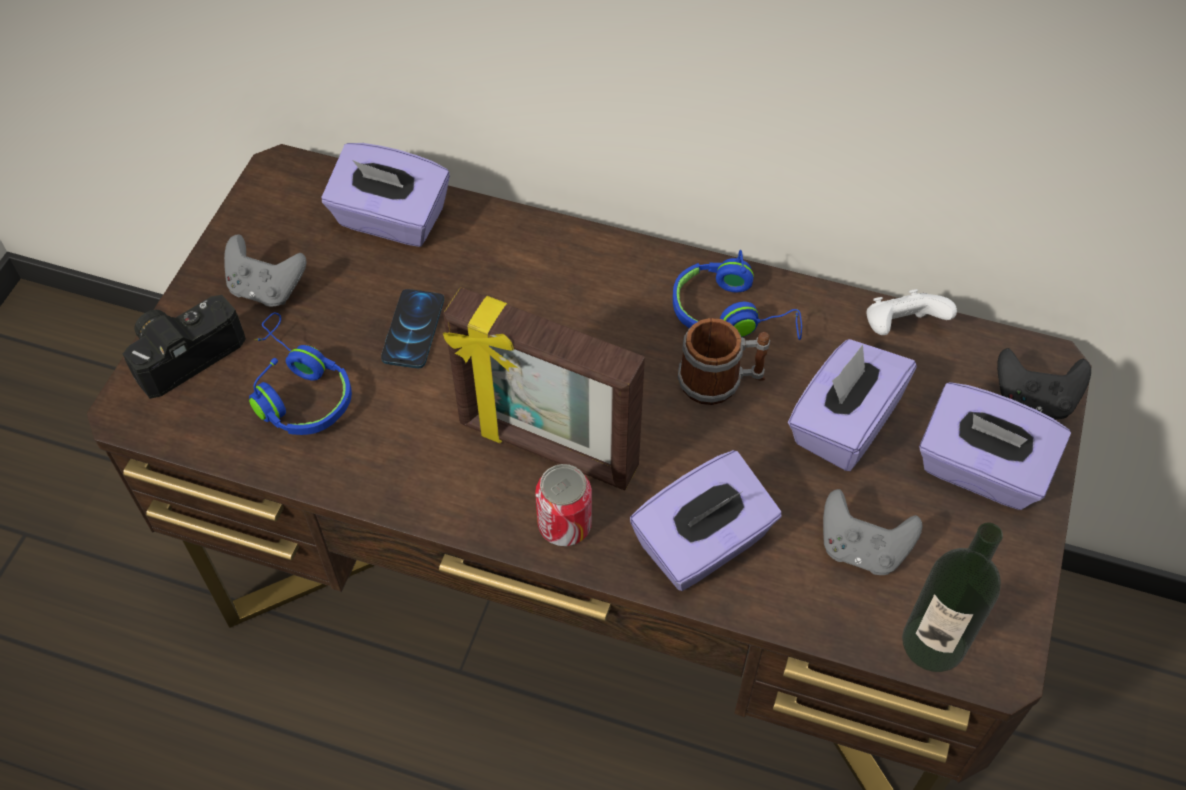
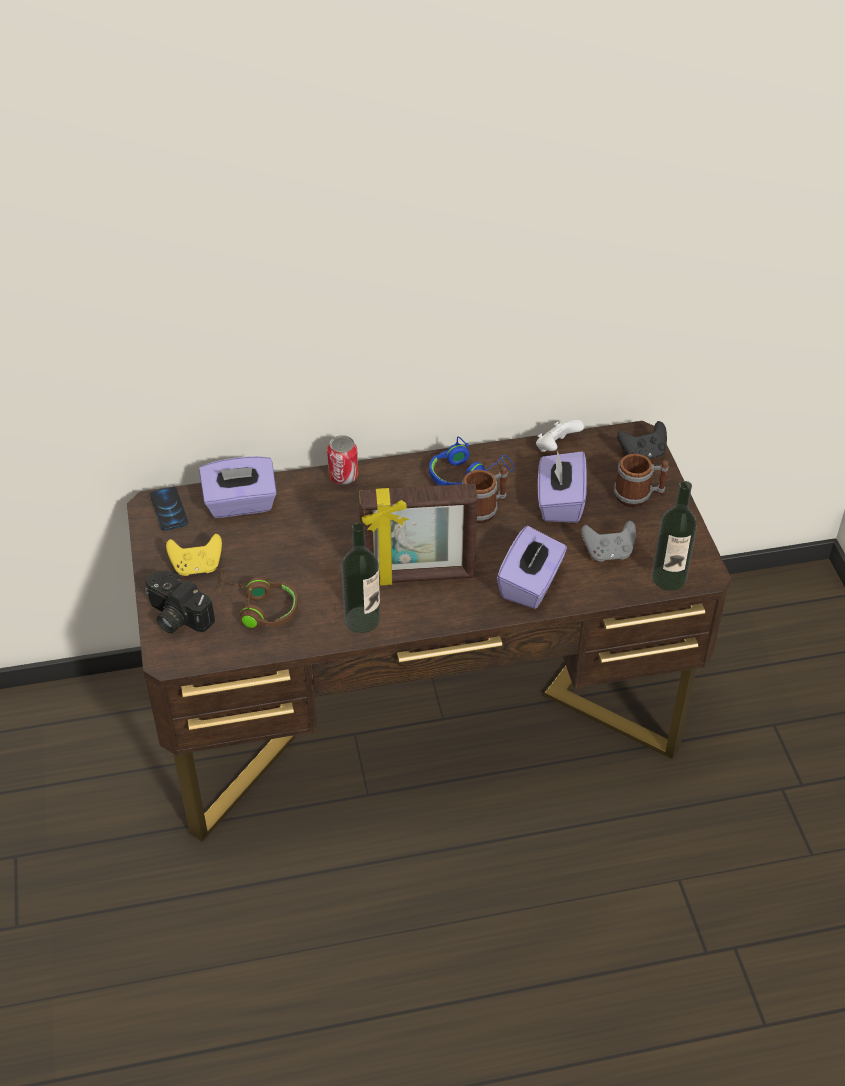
camera: 30 degrees left, 10 degrees down
camera [123,295,246,399] -> camera turned 75 degrees counterclockwise [145,570,215,633]
grey game controller [224,234,307,306] -> yellow game controller [166,534,222,576]
blue headphones [249,313,352,435] -> brown headphones [219,570,298,629]
phone [381,289,444,368] -> phone moved to [150,486,188,531]
can [535,464,592,546] -> can moved to [327,435,358,485]
purple tissue box [919,382,1071,510] -> mug [614,454,669,507]
none -> bottle [341,523,380,633]

